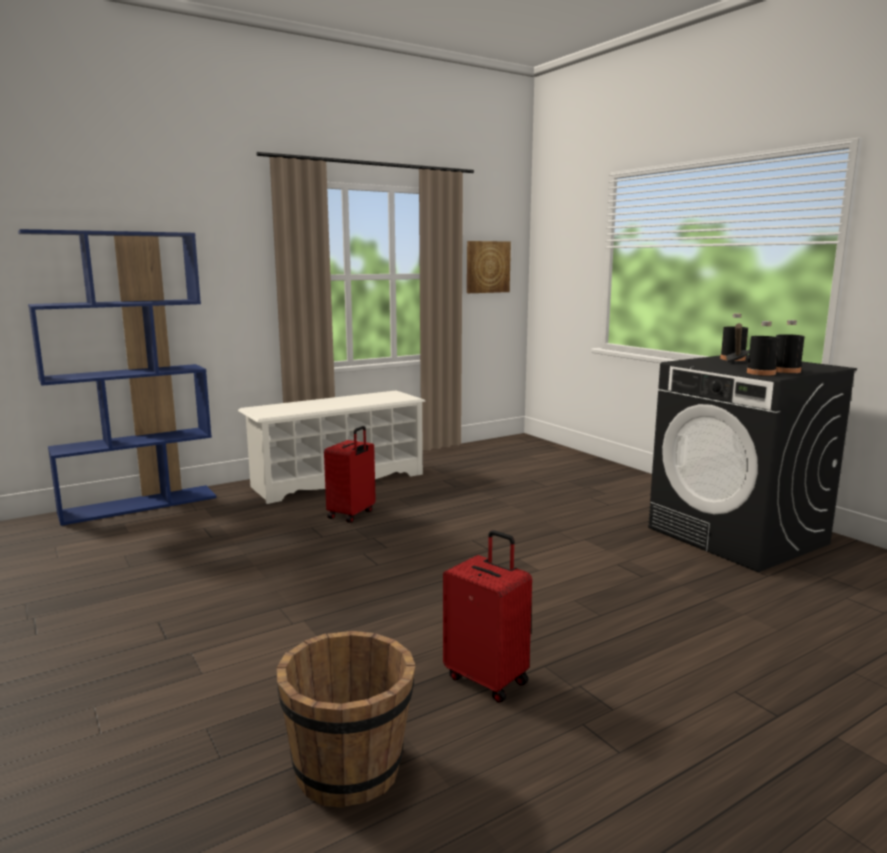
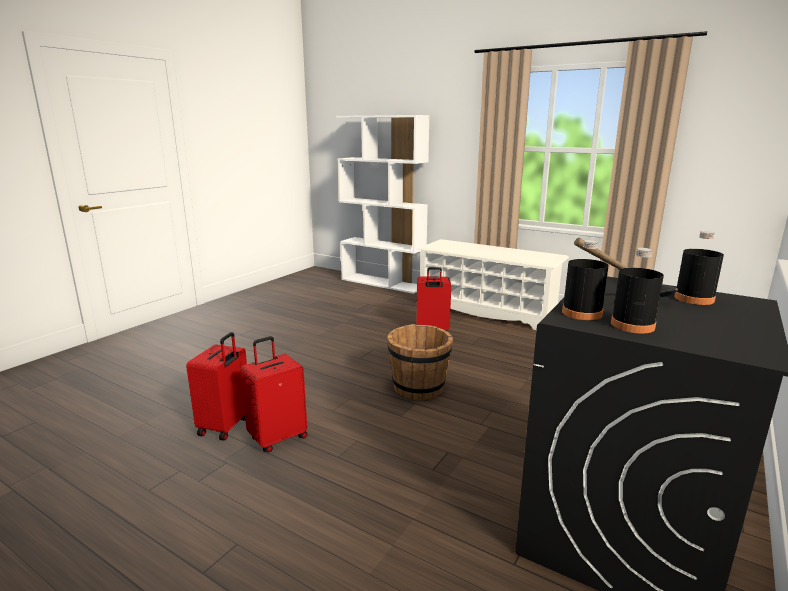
camera: 65 degrees right, 5 degrees up
blue bookcase [18,229,217,526] -> white bookcase [336,115,430,294]
brown bucket [277,631,416,808] -> brown bucket moved to [387,324,453,400]
picture [467,241,511,293] -> none
none -> red suitcase [240,336,308,452]

